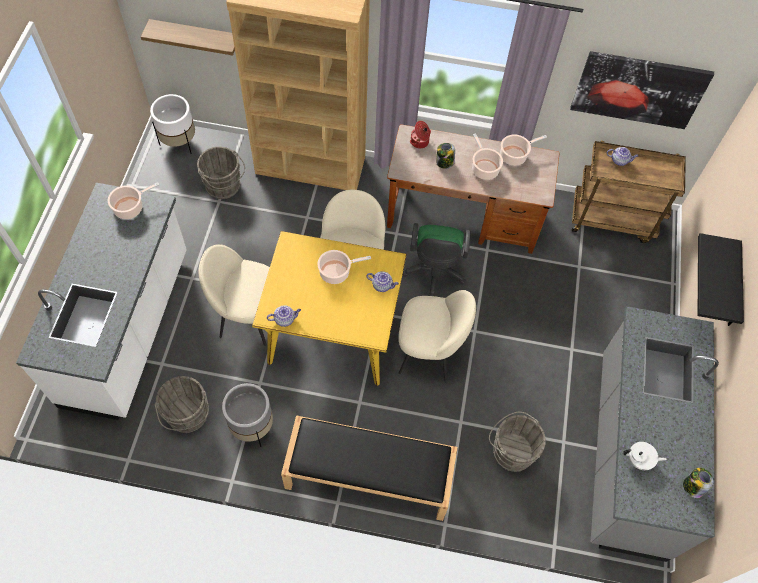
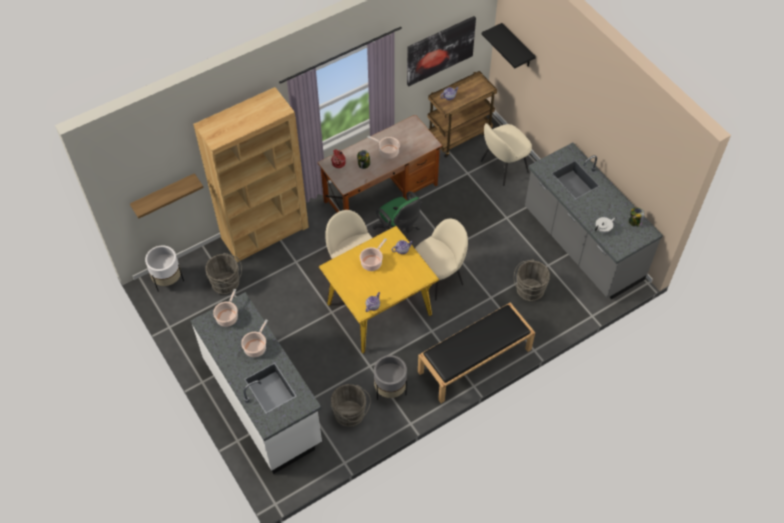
camera: 40 degrees left, 5 degrees down
beige chair [198,244,270,346] -> beige chair moved to [481,123,532,186]
cooking pot [500,134,547,166] -> cooking pot moved to [241,320,268,357]
black shelf [698,233,744,326] -> black shelf moved to [482,23,536,68]

